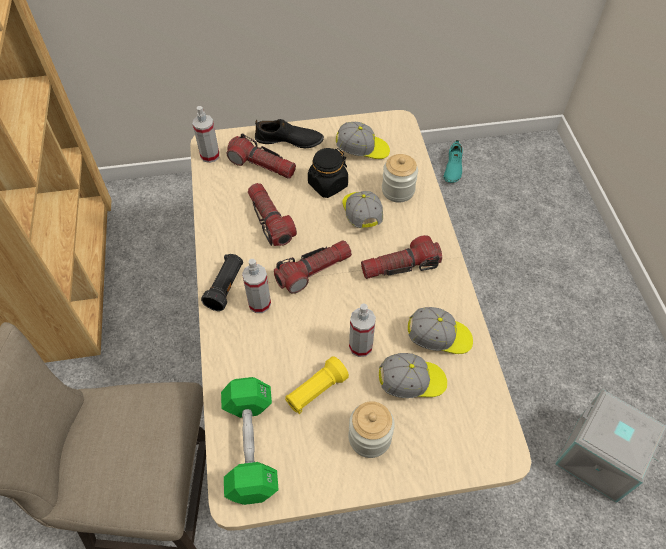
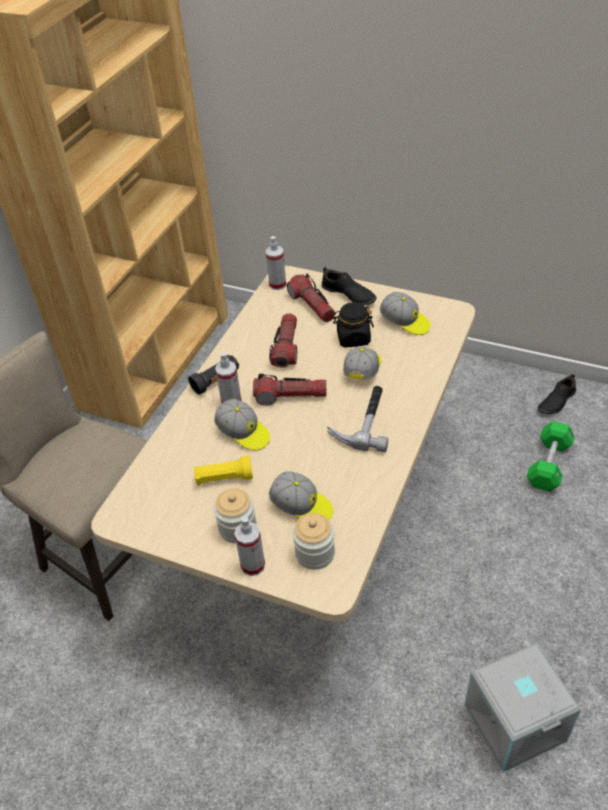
camera: 35 degrees right, 10 degrees down
green dumbbell [221,377,279,505] -> green dumbbell moved to [527,421,575,492]
spray bottle [349,304,376,357] -> spray bottle moved to [234,516,265,576]
flashlight [361,235,442,279] -> hammer [327,386,388,452]
jar [382,154,418,202] -> jar moved to [293,513,335,570]
cap [408,307,473,354] -> cap moved to [214,399,270,450]
turquoise shoe [443,140,463,183] -> black shoe [537,374,576,414]

